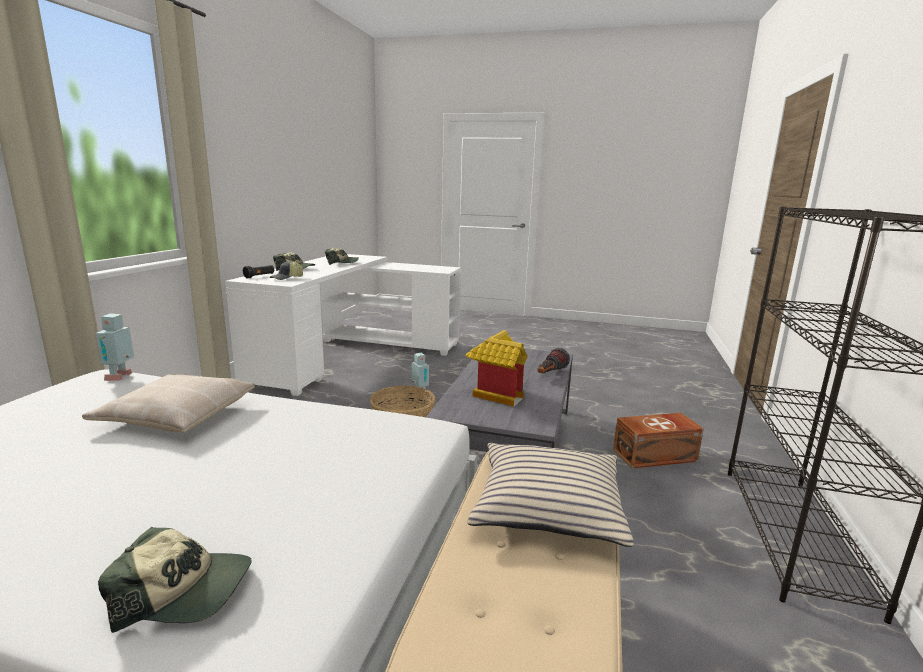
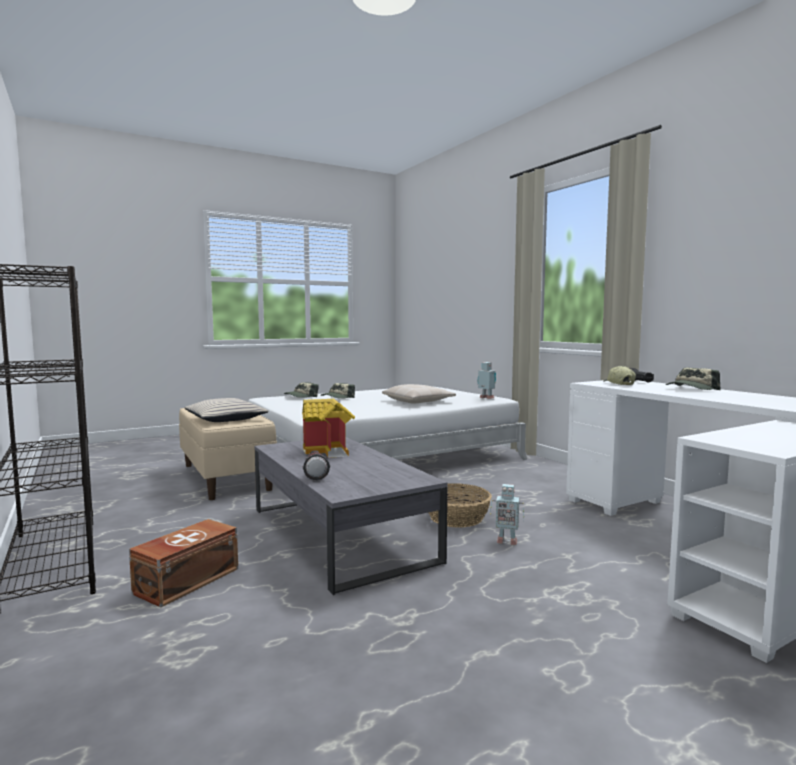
camera: 135 degrees right, 10 degrees down
cap [325,248,359,265] -> cap moved to [320,383,355,399]

